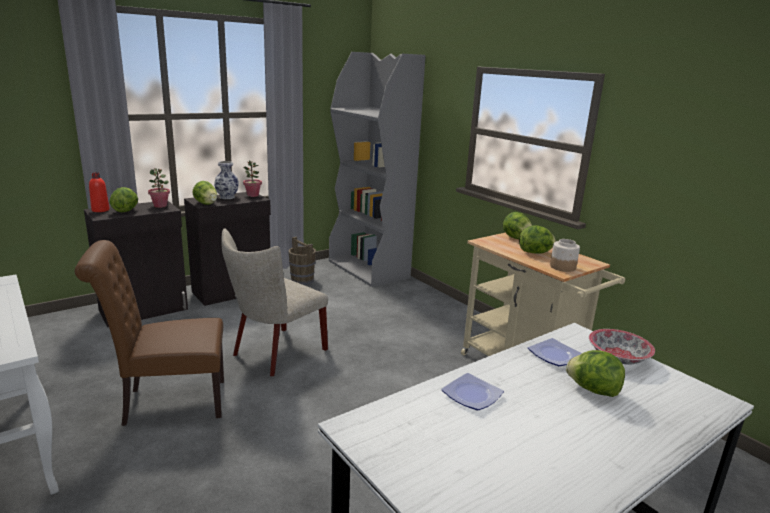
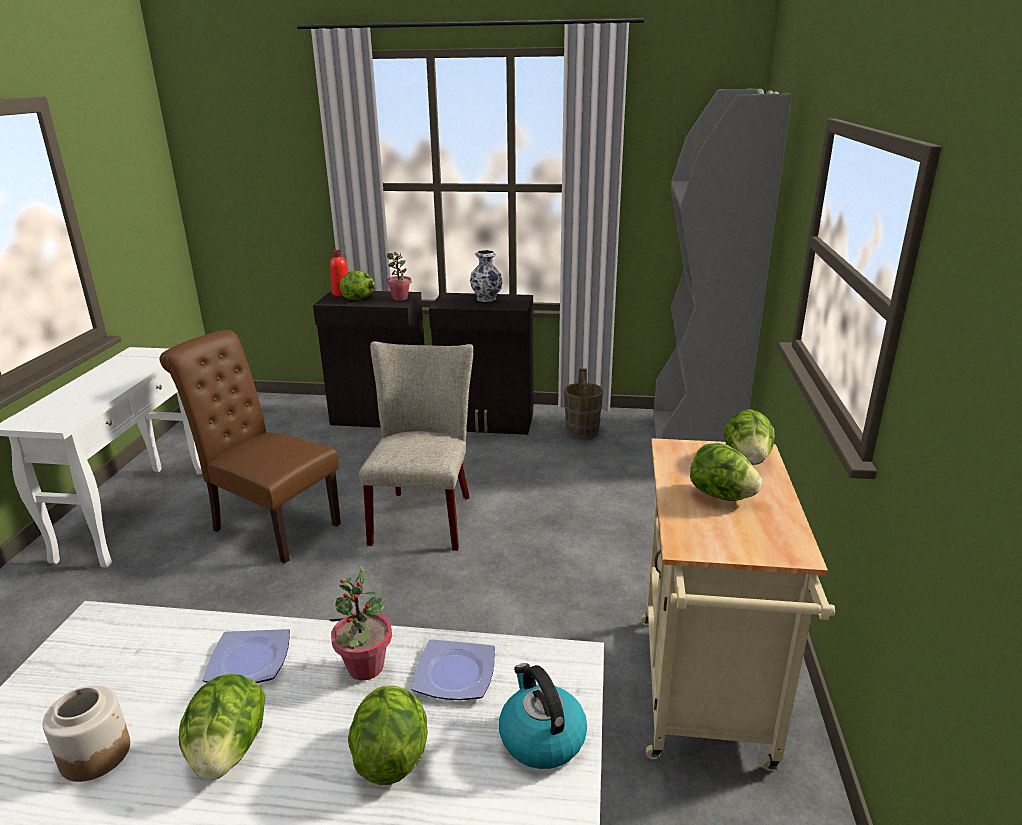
camera: 45 degrees right, 5 degrees up
lettuce [192,181,217,205] -> lettuce moved to [179,674,266,780]
beige chair [222,228,328,376] -> beige chair turned 105 degrees clockwise [359,341,473,551]
potted plant [243,161,262,197] -> potted plant moved to [329,566,392,680]
jar [550,239,580,272] -> jar moved to [43,685,130,782]
bowl [589,329,655,365] -> kettle [499,663,587,769]

